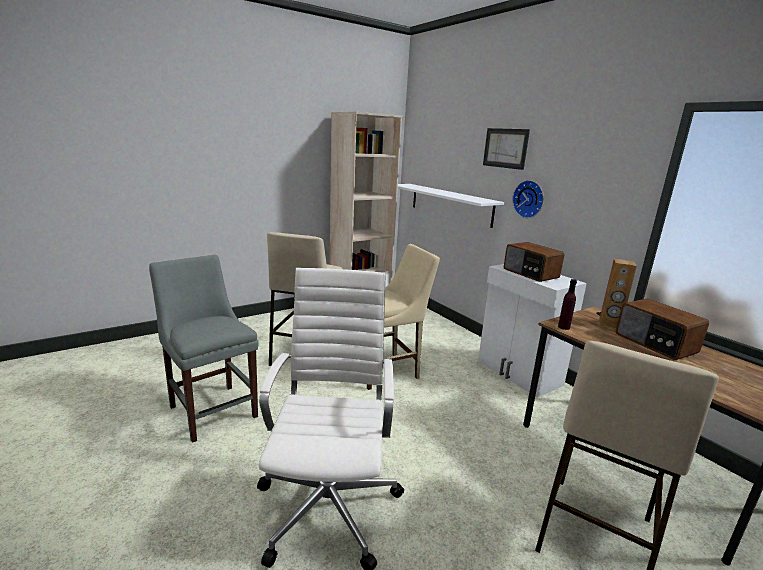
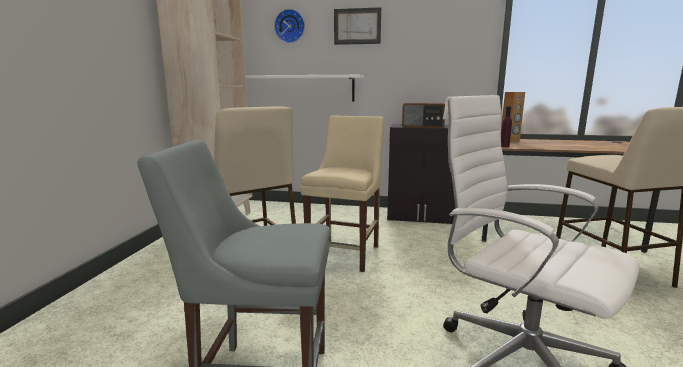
camera: 45 degrees left, 5 degrees down
white cabinet [478,264,587,397] -> black cabinet [387,124,455,224]
wall clock [512,180,544,218] -> wall clock moved to [274,9,305,43]
radio [616,299,709,360] -> none

